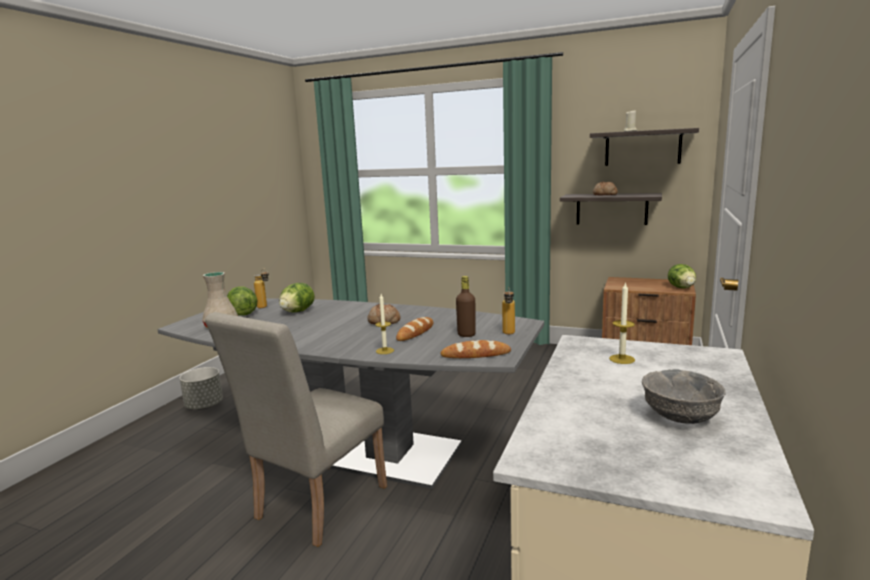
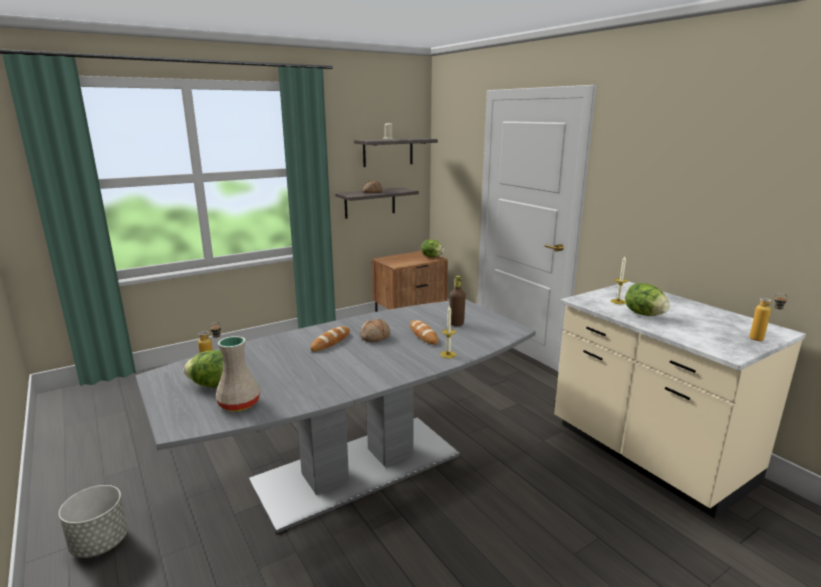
camera: 55 degrees left, 5 degrees up
beige chair [205,312,387,547] -> none
lettuce [279,283,314,313] -> lettuce moved to [625,283,670,316]
bread [440,340,511,358] -> bread moved to [310,326,350,351]
bottle [502,287,515,335] -> bottle moved to [749,293,788,341]
grey bowl [642,369,726,424] -> none

